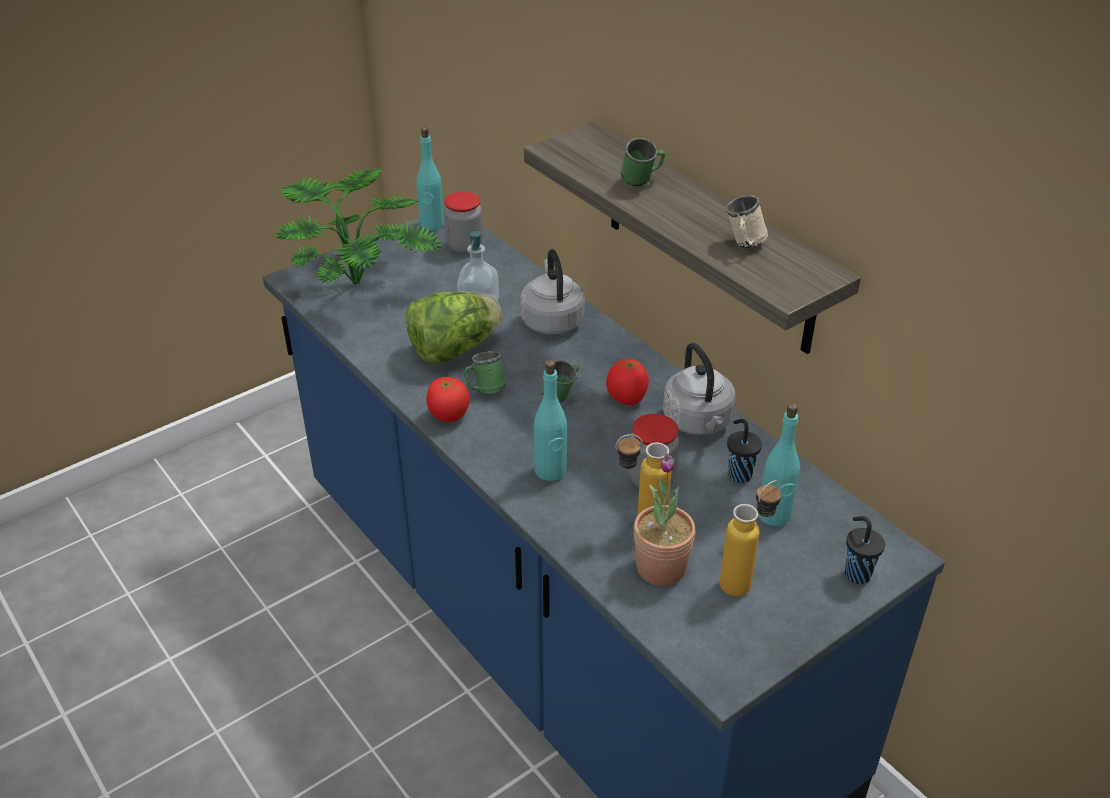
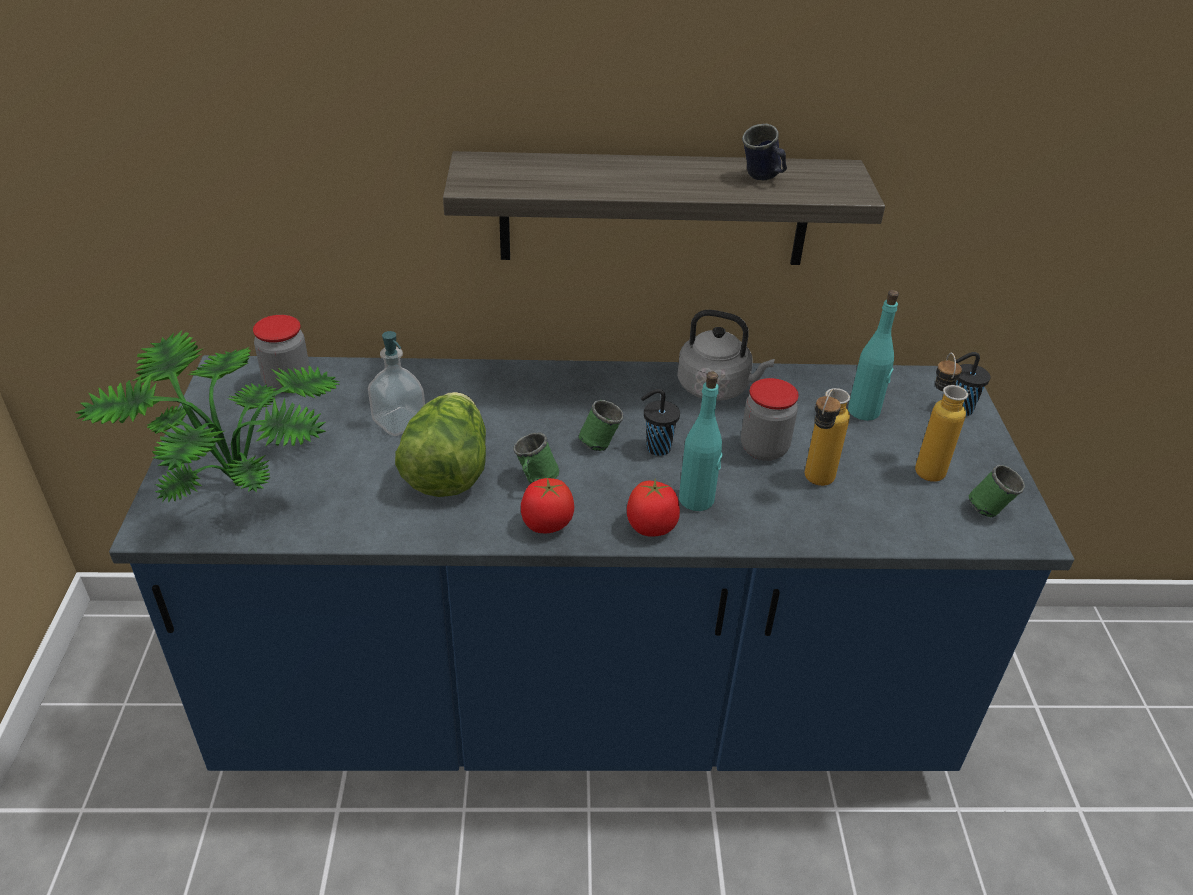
camera: 55 degrees left, 0 degrees up
turquoise bottle [416,127,444,231] -> none
grey kettle [520,249,584,335] -> none
tomato [606,359,649,405] -> tomato moved to [627,478,680,537]
green mug [621,138,665,186] -> green mug moved to [969,465,1025,517]
potted plant [634,454,696,586] -> none
beige mug [726,195,768,248] -> blue mug [742,124,787,181]
black cup [727,419,762,483] -> black cup moved to [641,389,680,456]

